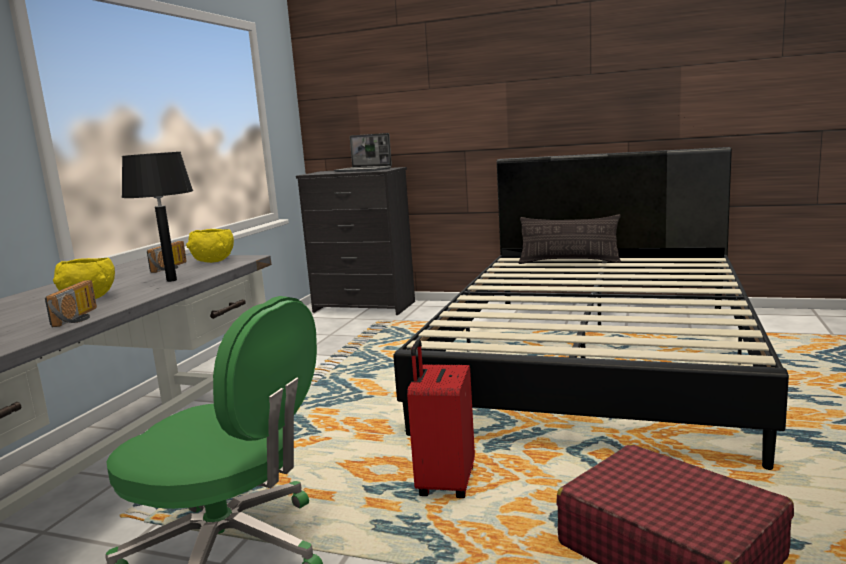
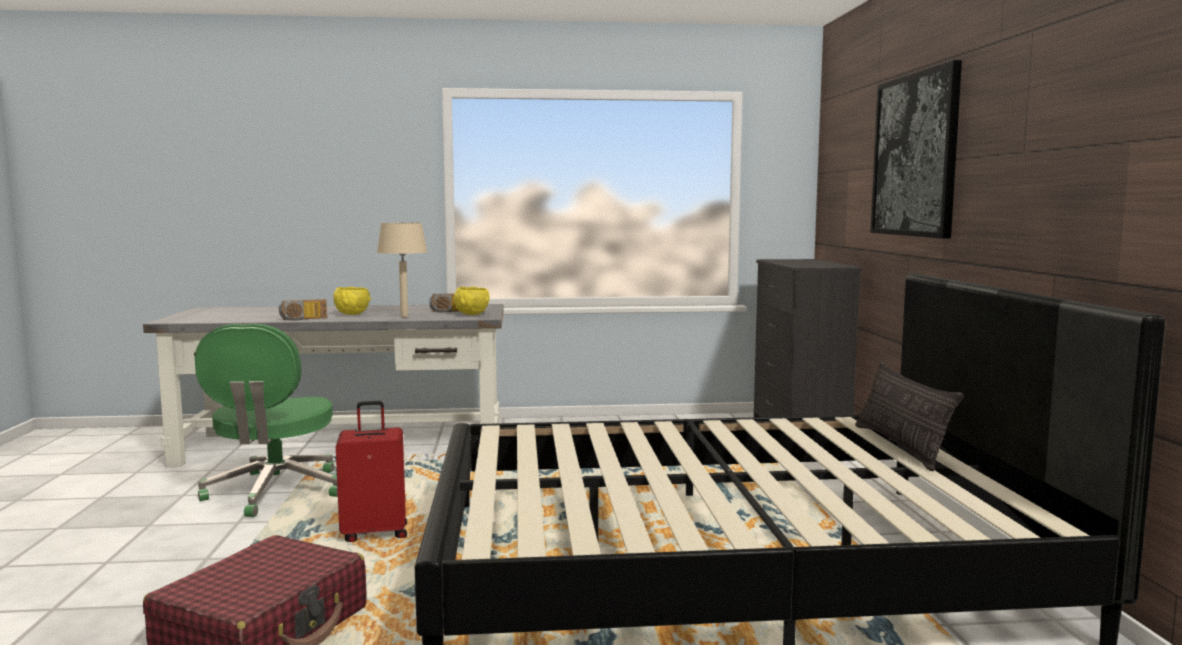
camera: 65 degrees right, 5 degrees down
black table lamp [121,152,193,282] -> beige table lamp [377,223,428,317]
laptop [334,133,392,172] -> none
none -> picture [871,60,962,239]

